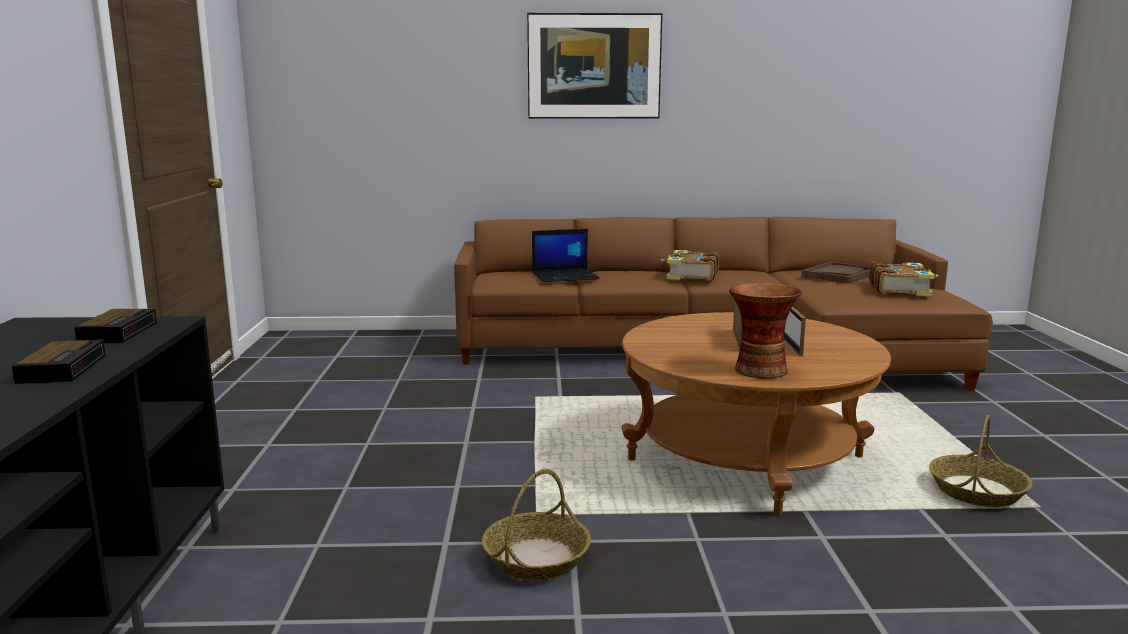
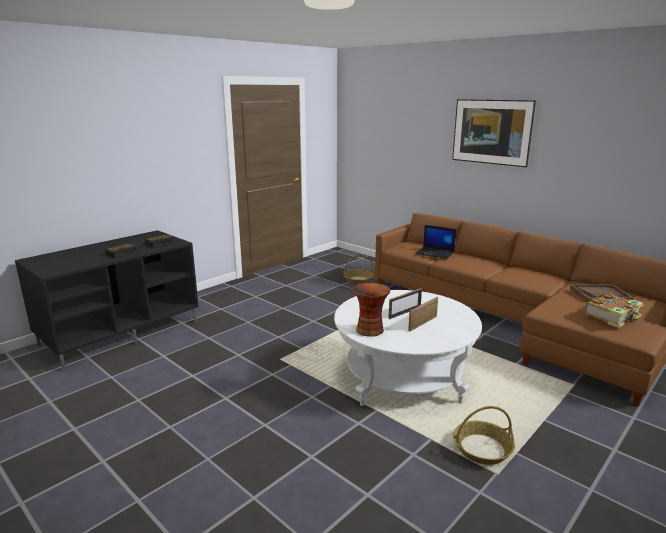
camera: 45 degrees right, 5 degrees up
basket [482,469,591,580] -> basket moved to [343,255,375,285]
brown coffee table [622,312,891,516] -> white coffee table [334,290,482,406]
book [661,250,720,281] -> none

